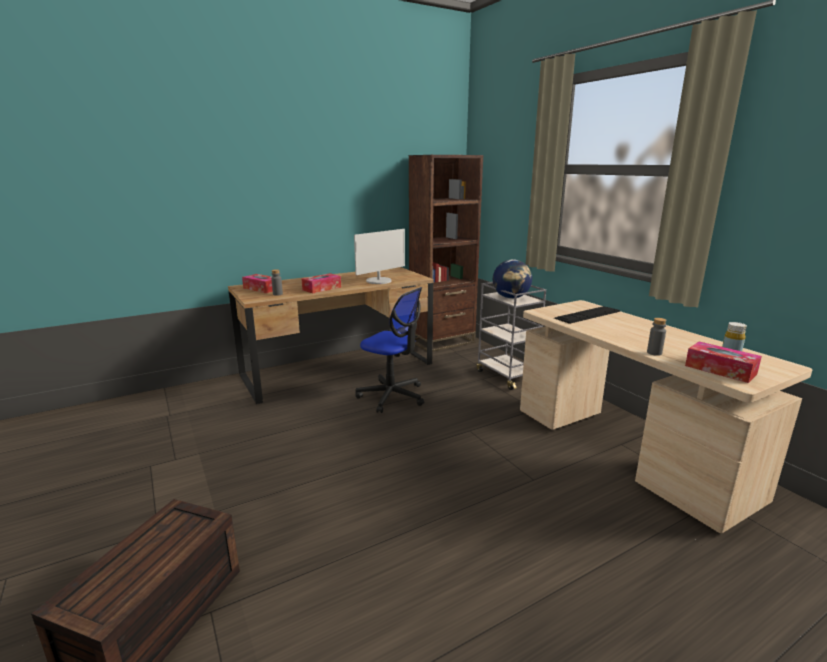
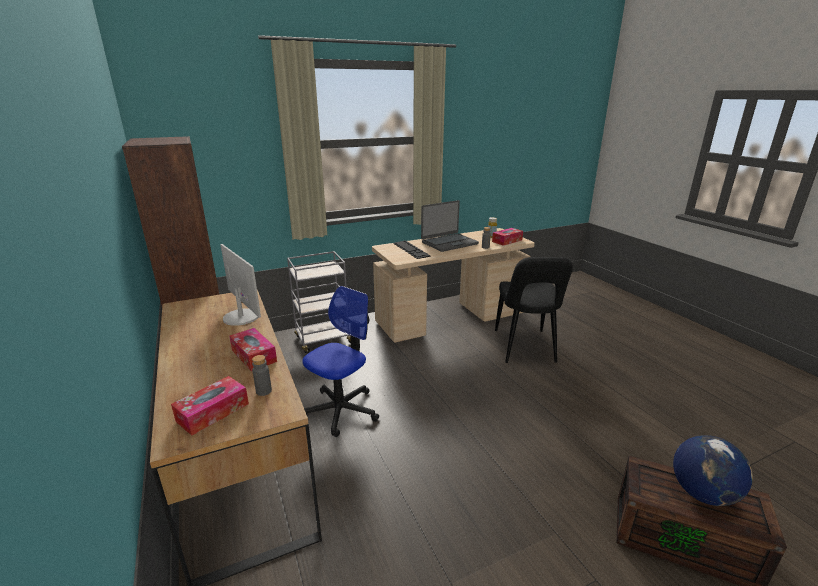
camera: 85 degrees left, 5 degrees up
globe [493,259,532,299] -> globe moved to [673,435,753,506]
none -> laptop [421,200,479,252]
none -> black chair [495,257,573,363]

